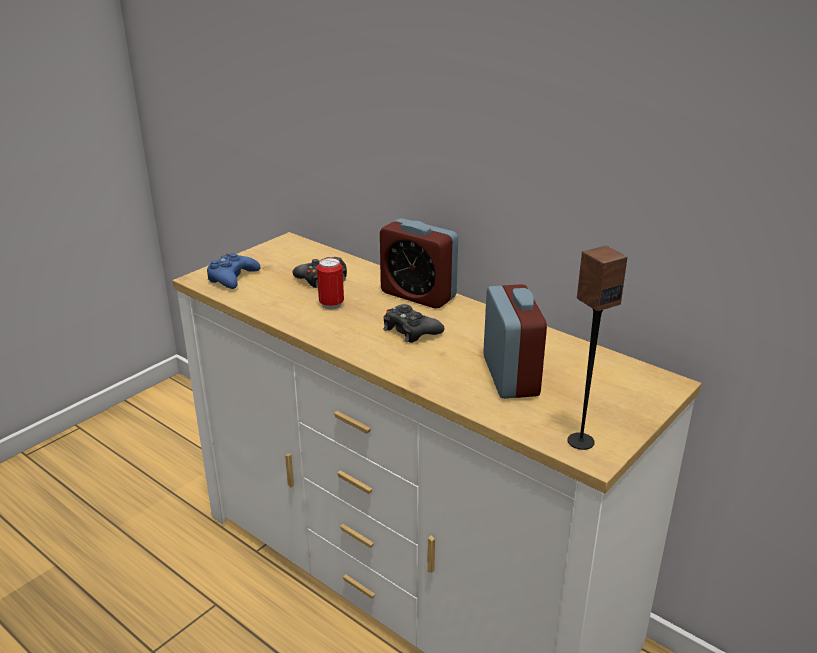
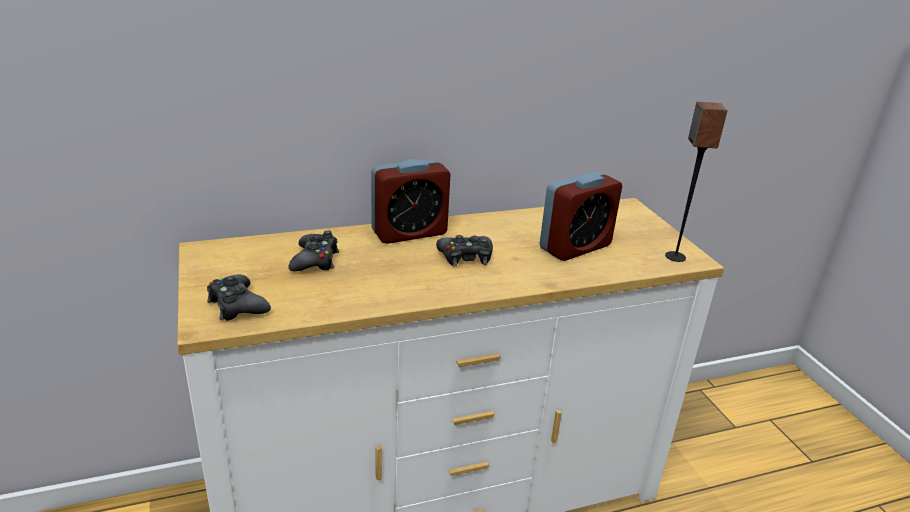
camera: 60 degrees left, 0 degrees up
blue game controller [207,253,260,289] -> black game controller [207,275,271,321]
can [317,258,344,309] -> none
alarm clock [483,284,547,399] -> alarm clock turned 120 degrees clockwise [540,171,622,261]

